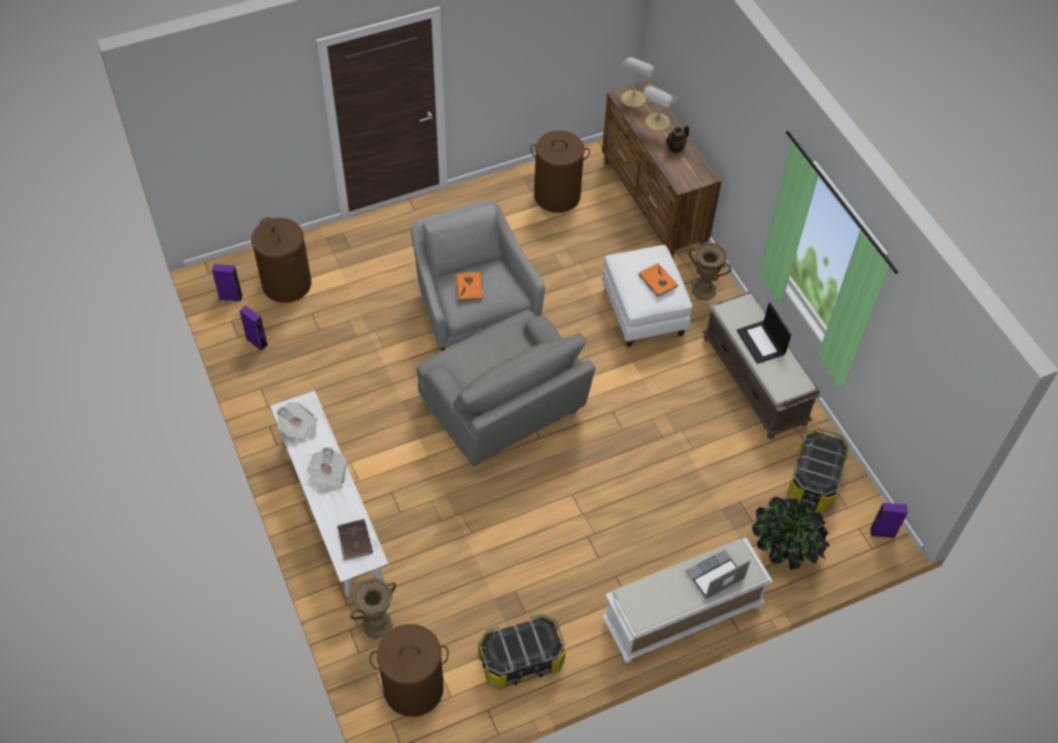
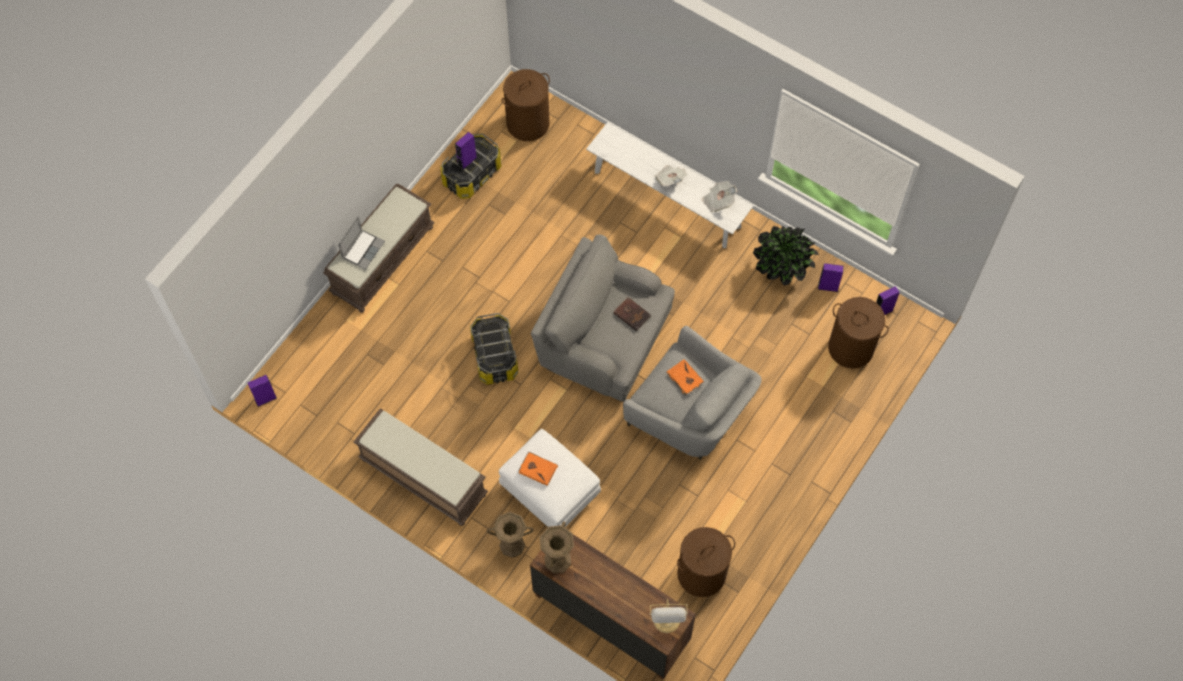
camera: 150 degrees right, 10 degrees up
brown book [337,519,373,561] -> brown book moved to [613,296,651,331]
brown vase [350,578,396,639] -> brown vase moved to [540,521,574,573]
white bench [602,537,773,663] -> brown bench [323,184,435,313]
table lamp [643,84,678,131] -> none
teapot [666,125,689,153] -> none
laptop [737,302,791,364] -> none
potted plant [752,497,829,570] -> potted plant moved to [753,226,819,285]
storage box [787,428,850,512] -> storage box moved to [470,313,518,385]
none -> purple speaker [455,132,477,170]

